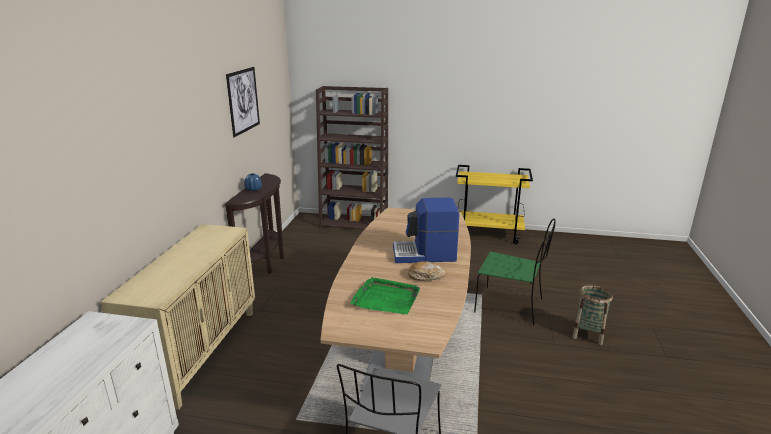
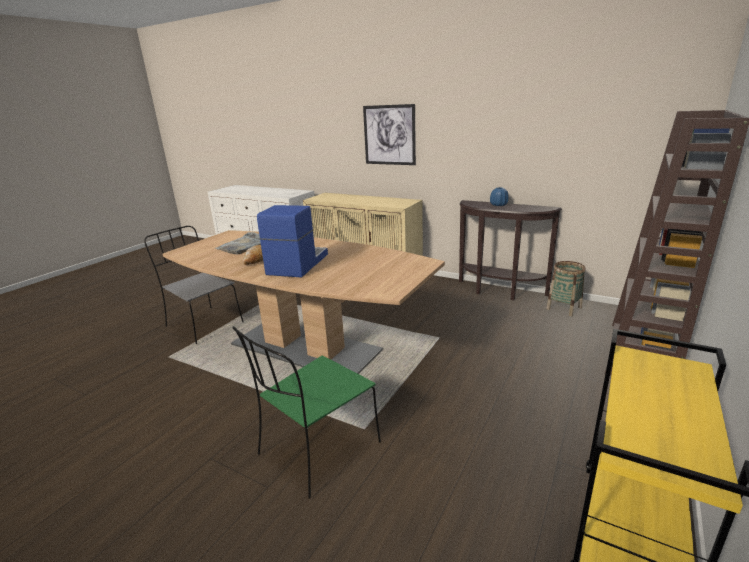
camera: 110 degrees right, 0 degrees up
picture [226,67,260,137] -> picture moved to [363,104,416,165]
green tray [351,277,420,314] -> grey tray [215,232,261,255]
basket [572,284,613,345] -> basket moved to [546,261,586,316]

